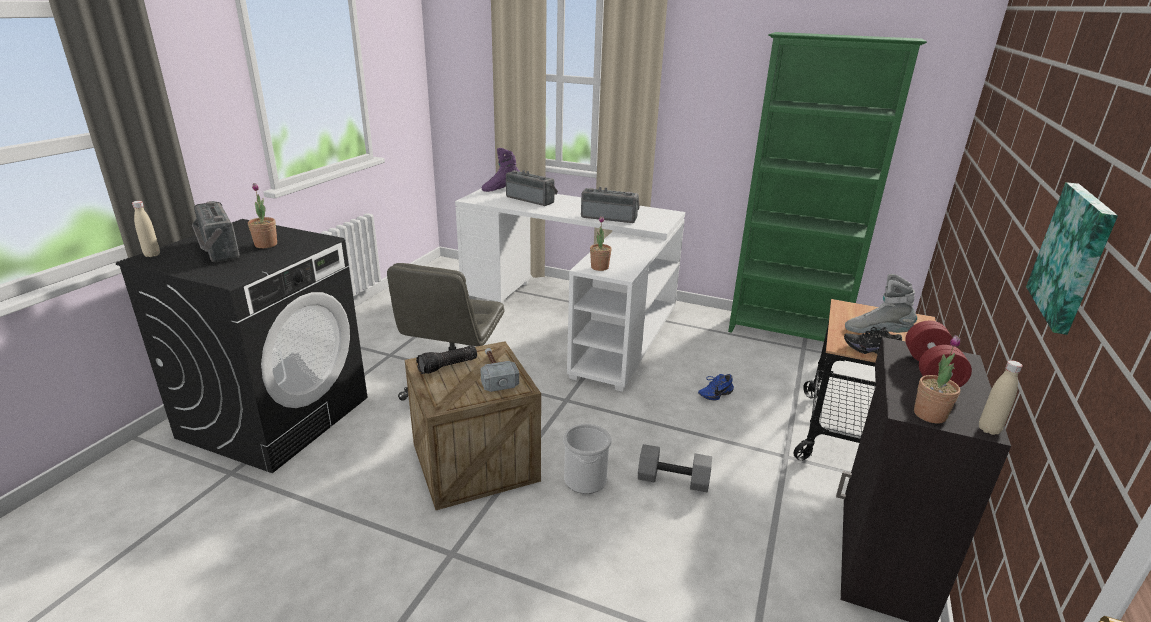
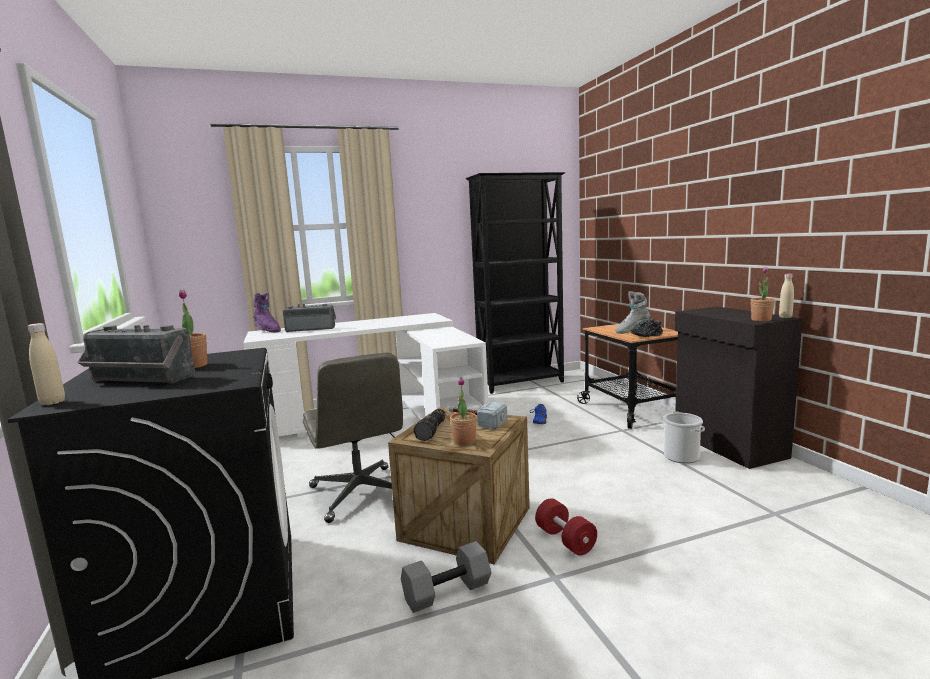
camera: 40 degrees left, 15 degrees down
purple boot [482,148,520,192] -> purple boot turned 75 degrees counterclockwise [253,292,281,332]
bucket [563,424,611,494] -> bucket moved to [661,413,705,463]
radio [581,187,640,223] -> none
potted plant [590,216,612,271] -> potted plant moved to [450,377,477,446]
grey dumbbell [638,444,712,492] -> grey dumbbell moved to [401,541,491,613]
green bookcase [728,32,927,342] -> black bookcase [466,172,565,394]
red dumbbell [905,321,972,387] -> red dumbbell moved to [535,498,597,555]
picture [1026,182,1118,335] -> none

